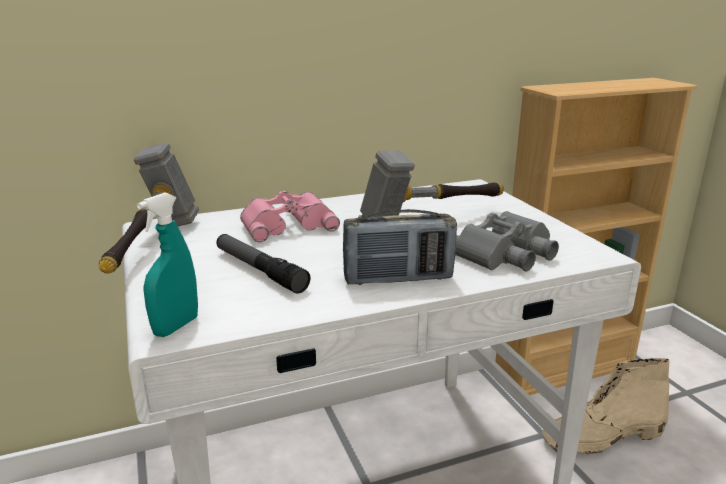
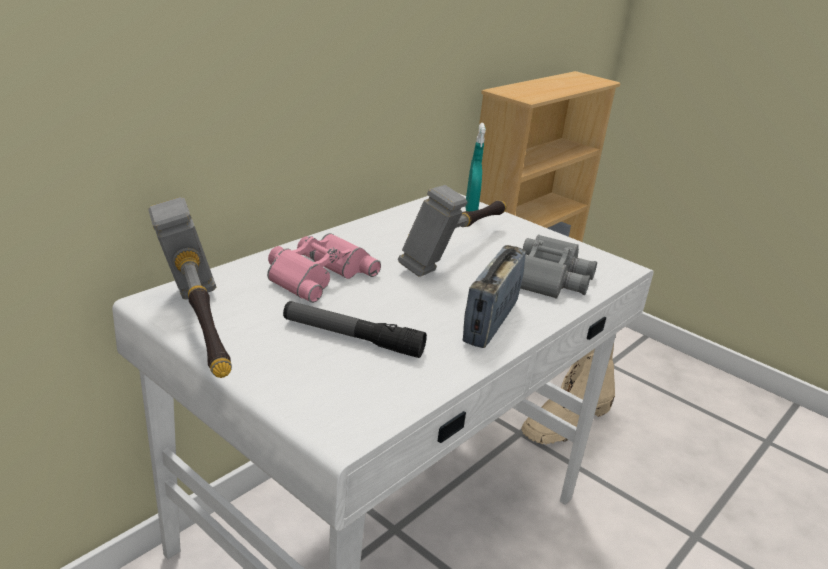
camera: 30 degrees left, 5 degrees up
turquoise spray bottle [137,193,198,337] -> turquoise spray bottle moved to [465,123,486,211]
radio [343,209,457,285] -> radio turned 150 degrees clockwise [463,245,526,348]

